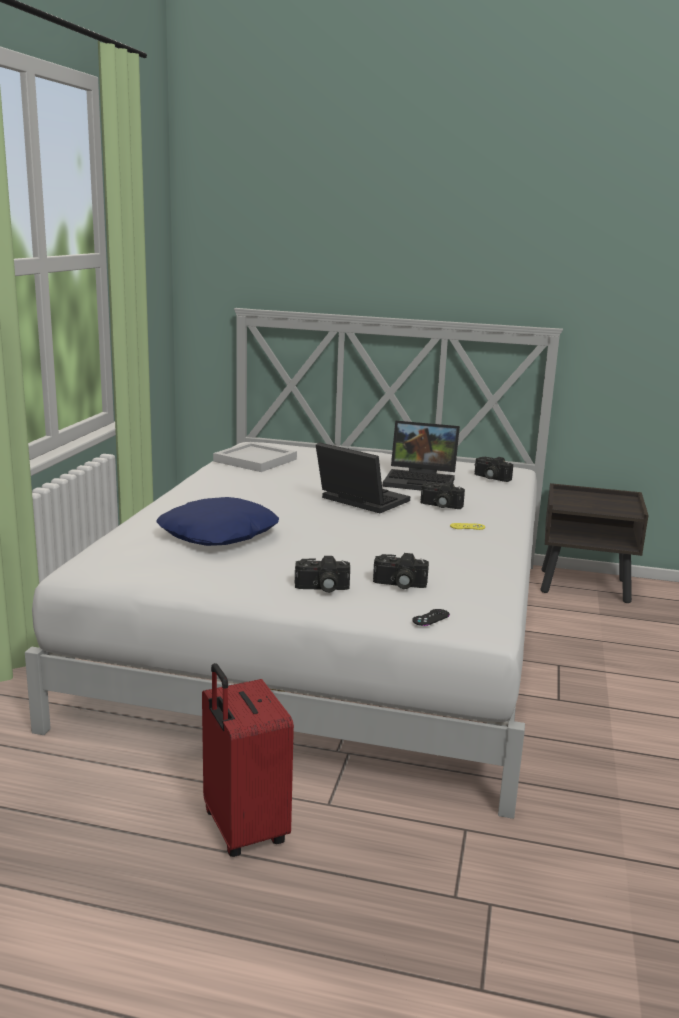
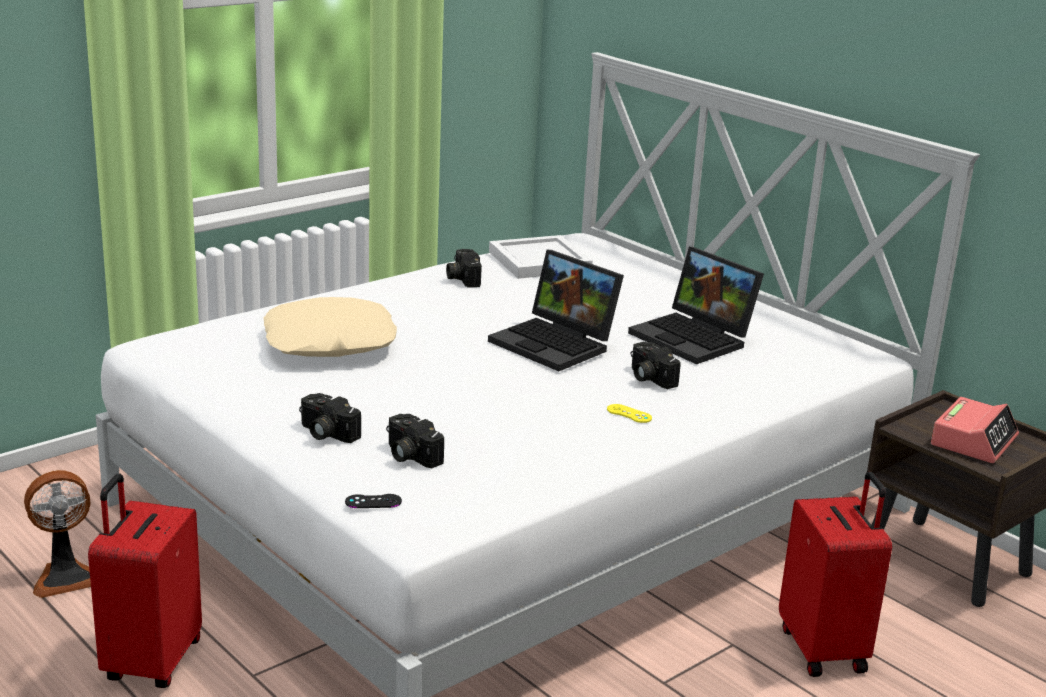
camera: 35 degrees right, 5 degrees up
blue pillow [156,497,279,546] -> beige pillow [264,297,397,357]
laptop [316,442,410,513] -> laptop turned 150 degrees clockwise [488,250,624,371]
camera [475,457,513,482] -> camera moved to [446,249,482,288]
none -> fan [24,470,91,598]
none -> red suitcase [779,471,892,677]
none -> alarm clock [931,397,1019,463]

